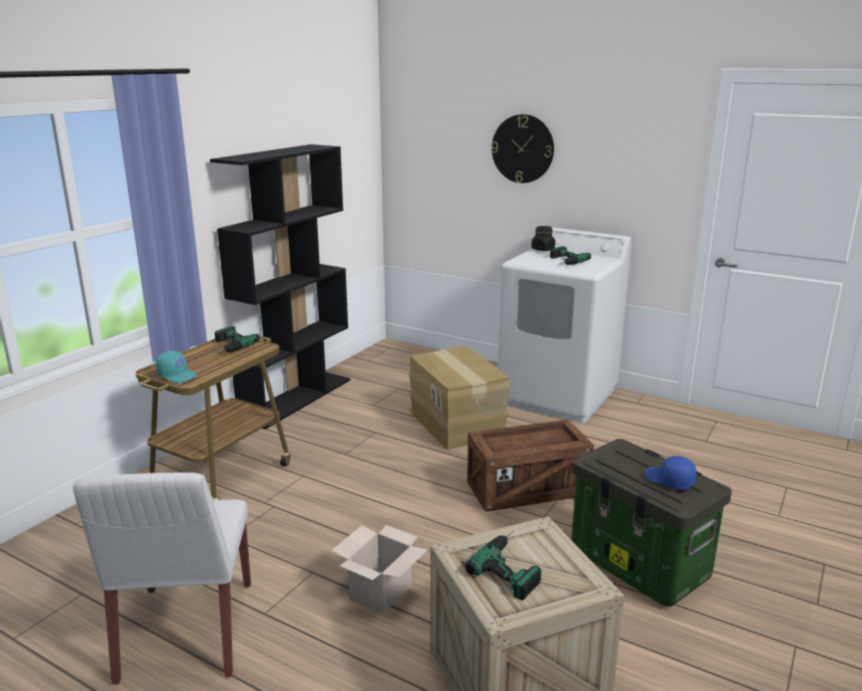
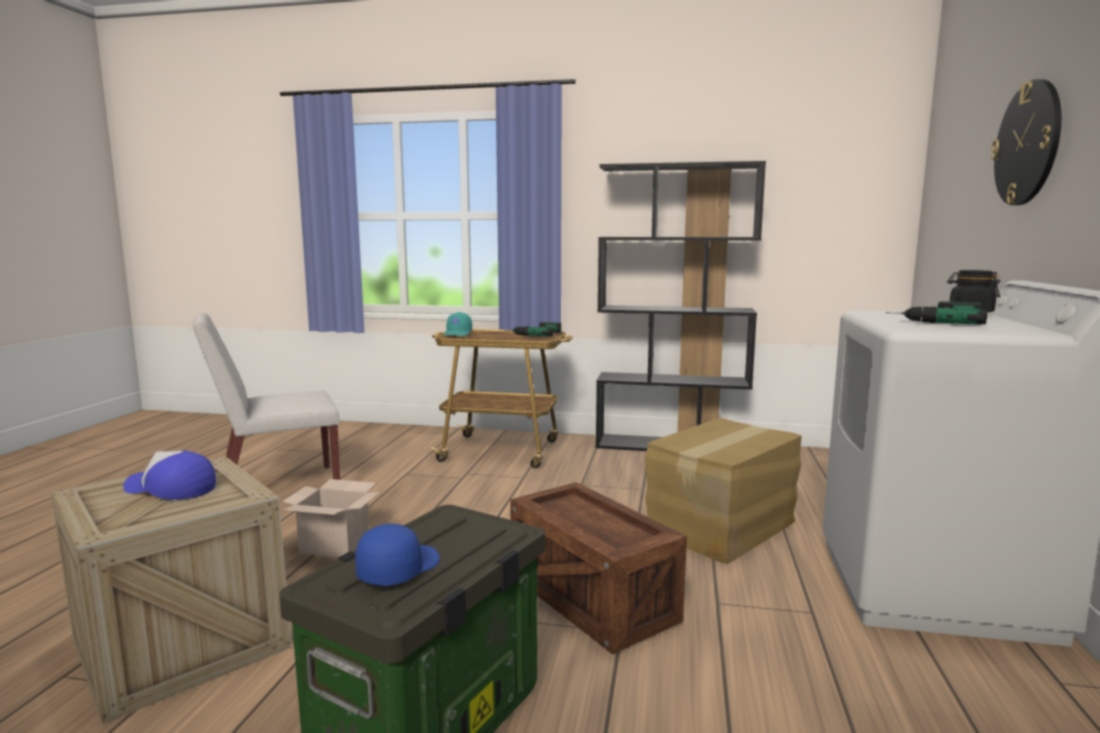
camera: 70 degrees right, 10 degrees down
power drill [465,531,541,600] -> cap [123,451,216,500]

